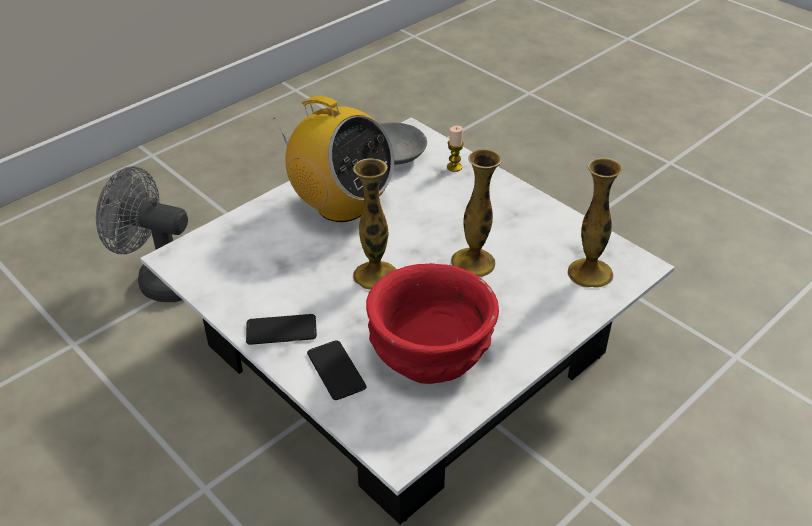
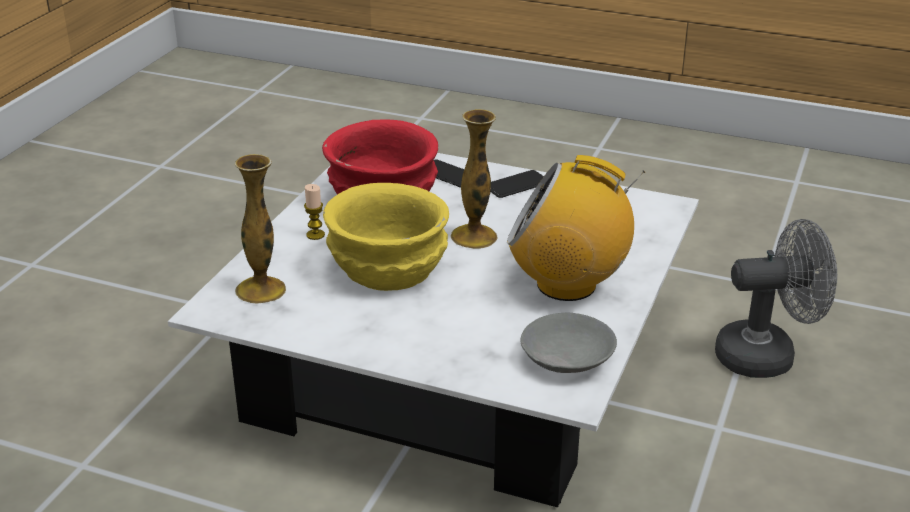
camera: 155 degrees right, 10 degrees down
candle [447,126,464,172] -> candle moved to [304,184,325,240]
vase [451,149,502,277] -> yellow bowl [323,183,449,291]

